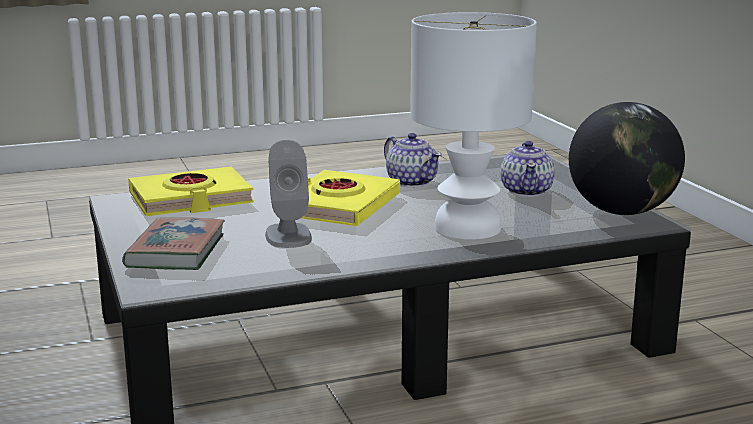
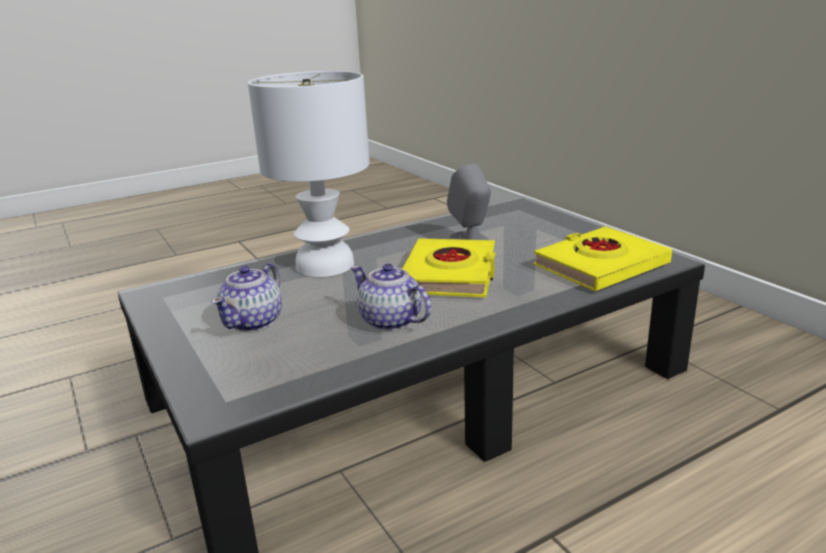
camera: 170 degrees right, 5 degrees up
book [122,217,225,270] -> none
teapot [500,141,555,197] -> teapot turned 150 degrees counterclockwise [211,263,282,332]
globe [569,102,685,215] -> none

